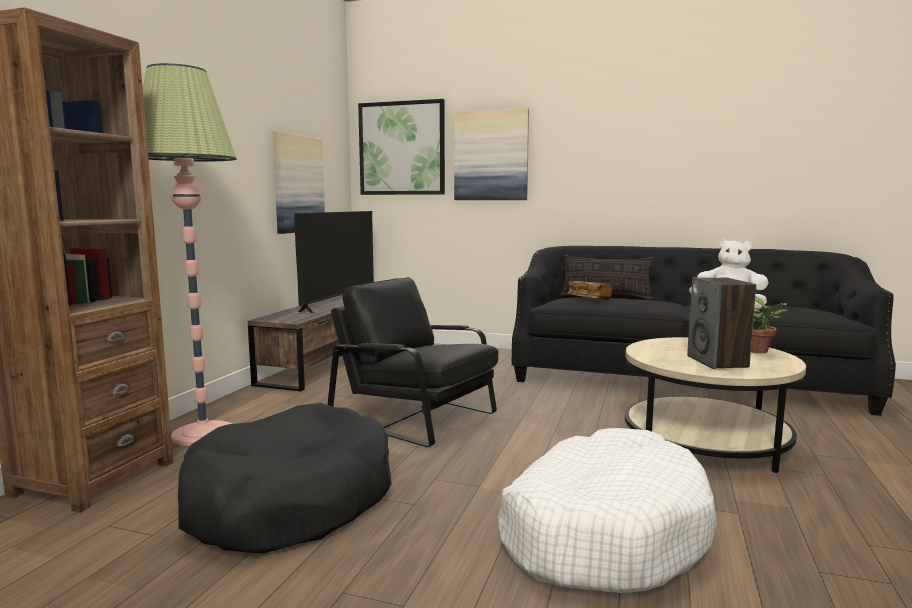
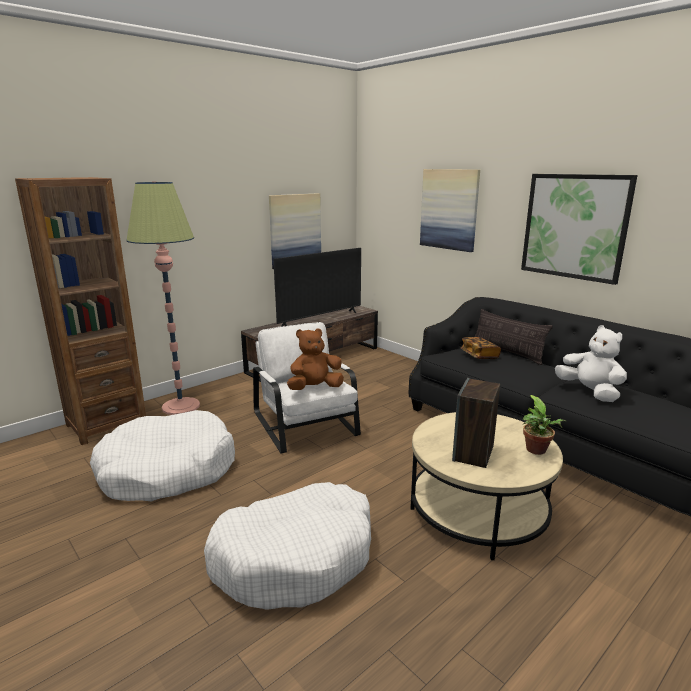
camera: 30 degrees right, 10 degrees up
black dog bed [178,403,392,554] -> white dog bed [90,410,235,501]
black armchair [327,277,498,447] -> white armchair [253,322,361,453]
picture [358,99,445,195] -> picture moved to [521,174,637,285]
none -> brown plush toy [287,328,344,390]

